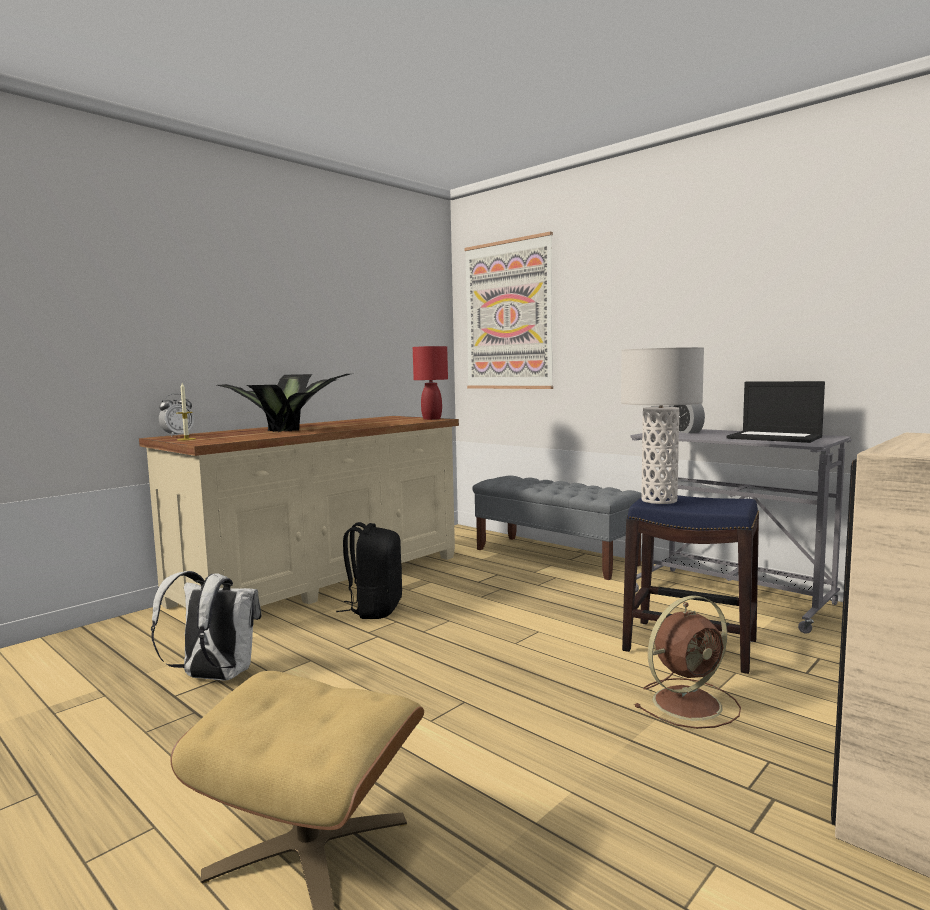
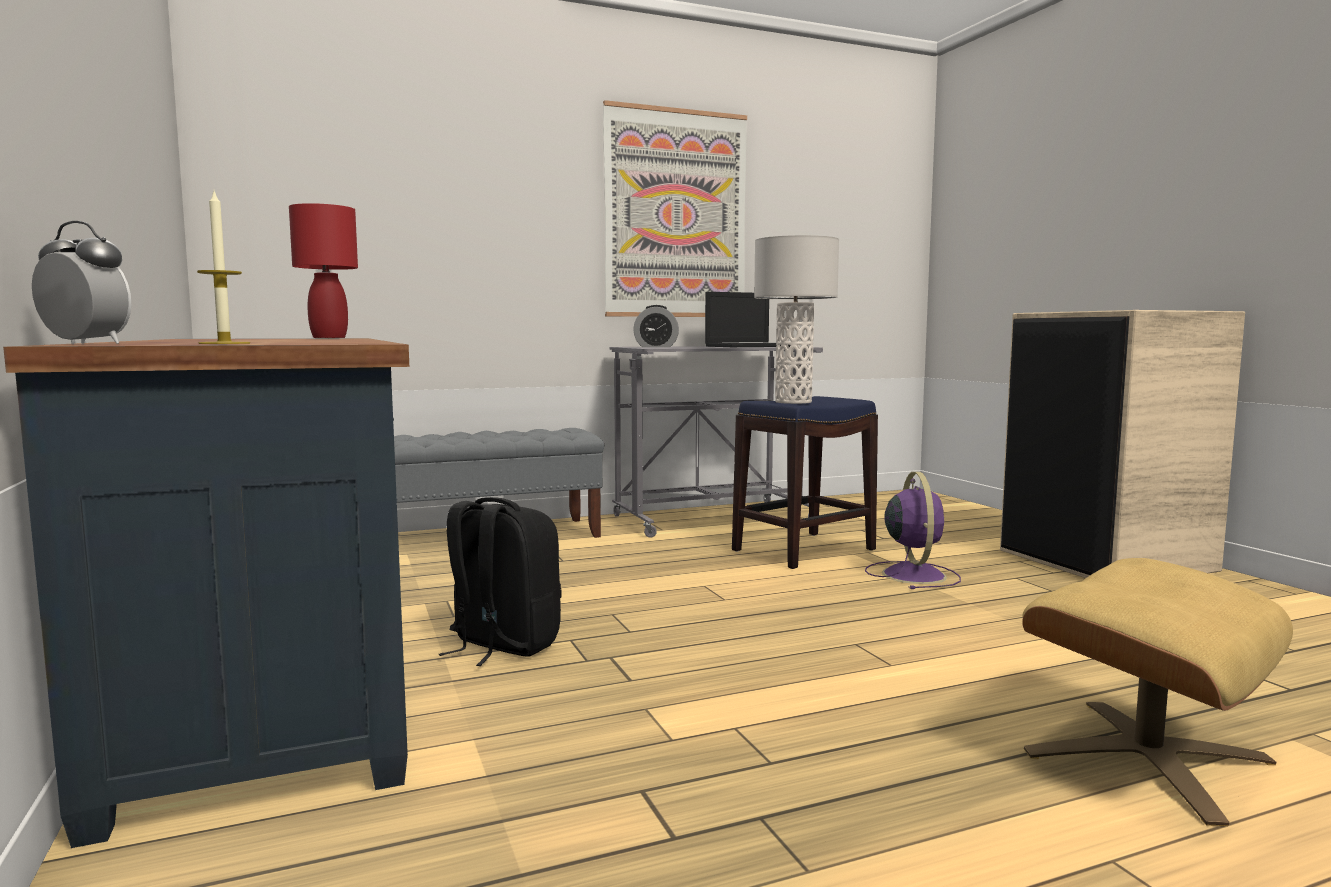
camera: 65 degrees left, 0 degrees up
beige dresser [139,416,459,609] -> blue dresser [3,338,409,848]
white backpack [151,571,262,681] -> none
alarm clock [159,393,194,437] -> alarm clock turned 45 degrees counterclockwise [32,221,132,344]
potted plant [217,374,350,432] -> none
picture [464,232,553,389] -> picture moved to [603,100,747,317]
brown fan [634,596,741,729] -> purple fan [865,472,961,589]

